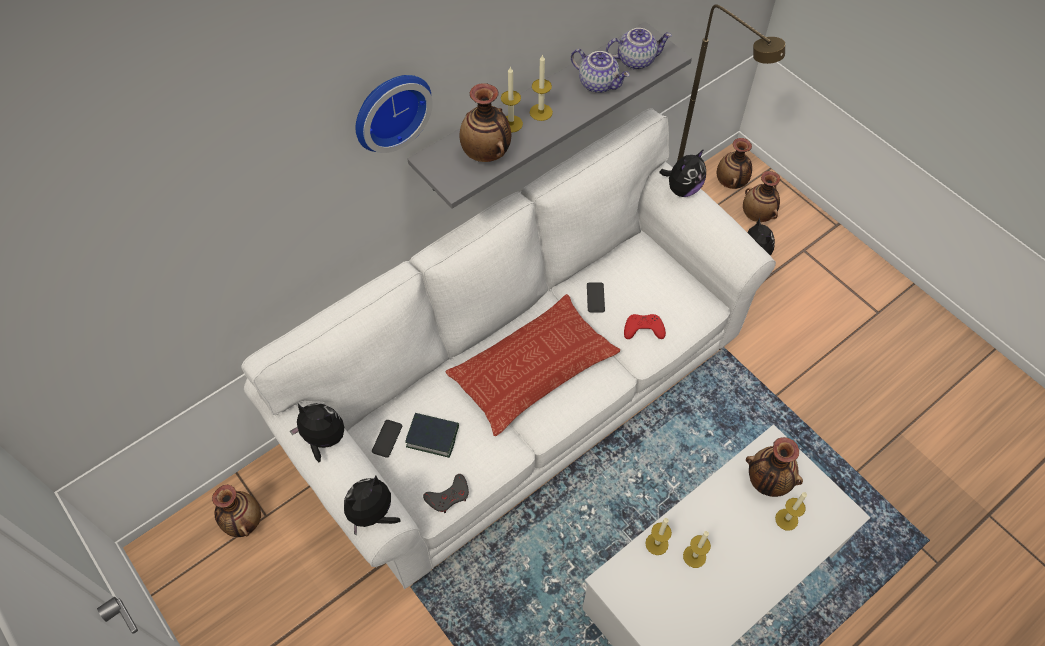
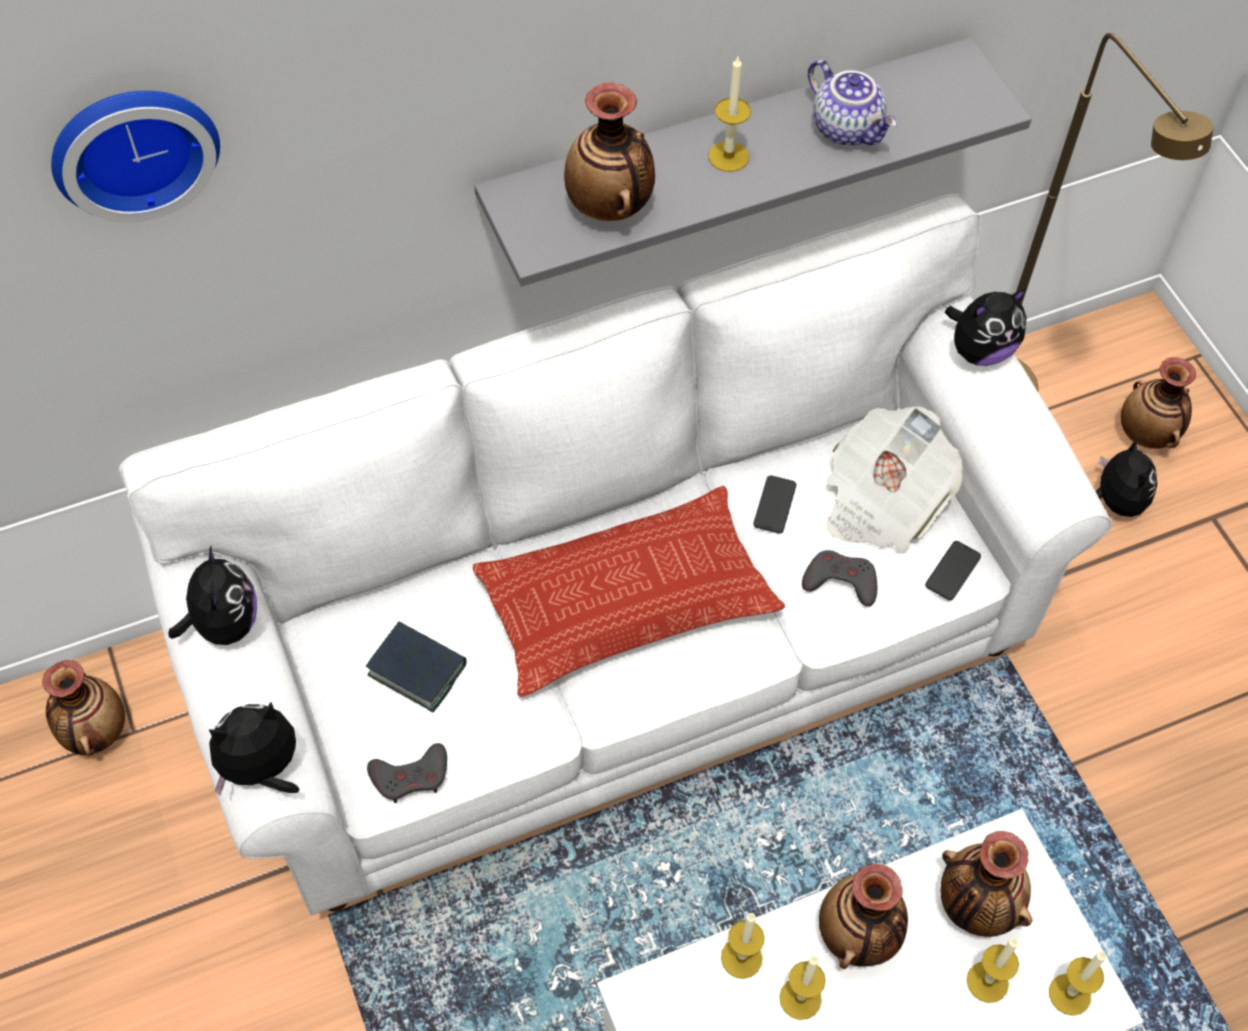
camera: 15 degrees right, 0 degrees up
plush toy [290,403,344,462] -> plush toy turned 45 degrees clockwise [168,546,257,645]
wall clock [356,75,433,153] -> wall clock moved to [51,91,220,223]
phone [372,420,402,458] -> phone moved to [925,541,981,600]
candle [501,66,523,133] -> candle moved to [1049,951,1106,1016]
teapot [606,28,672,70] -> none
red game controller [624,314,666,339] -> grey game controller [802,550,877,606]
vase [717,138,752,189] -> vase moved to [819,864,908,969]
none -> newspaper [826,406,963,552]

